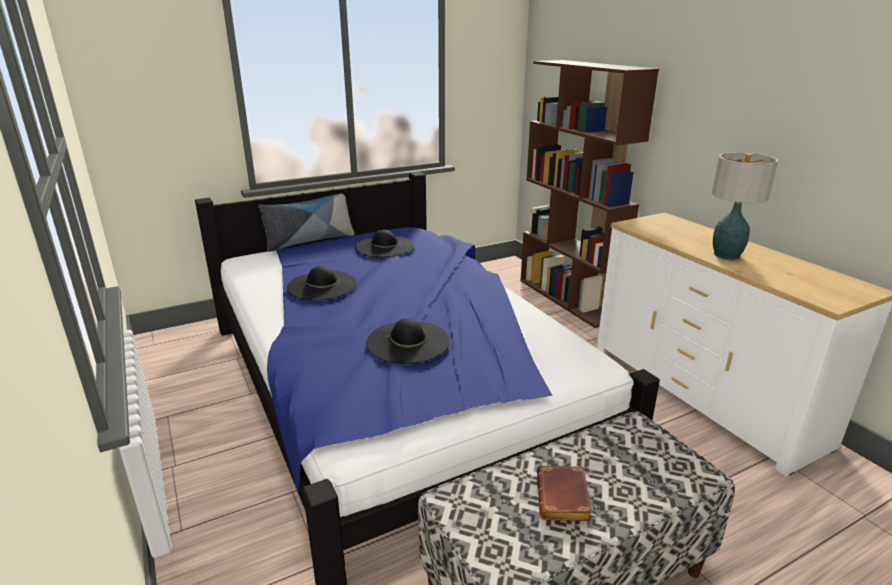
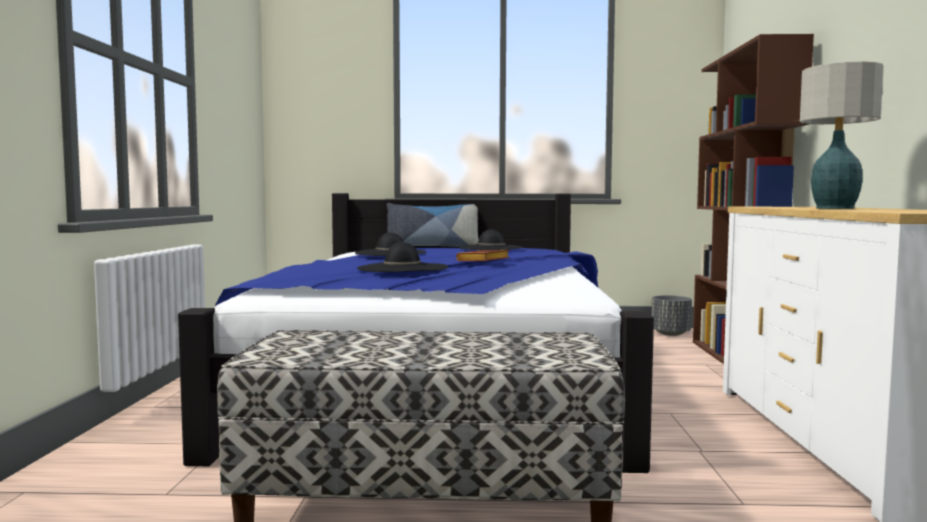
camera: 30 degrees right, 20 degrees down
brown book [537,466,592,521] -> brown book moved to [456,250,510,261]
none -> grey planter [651,295,692,336]

